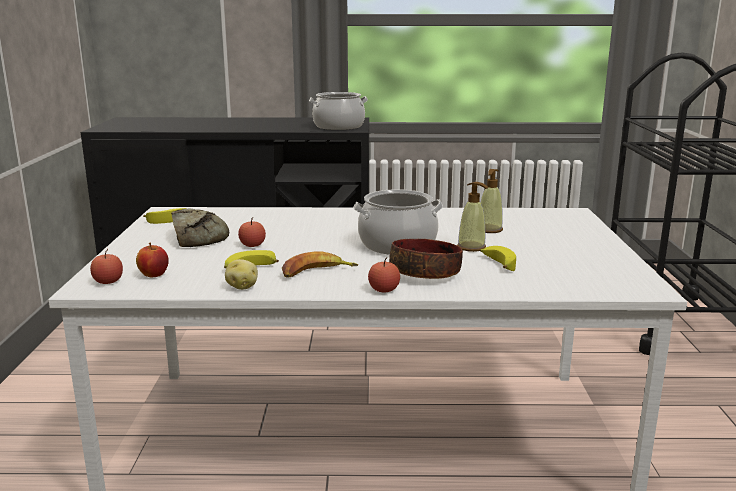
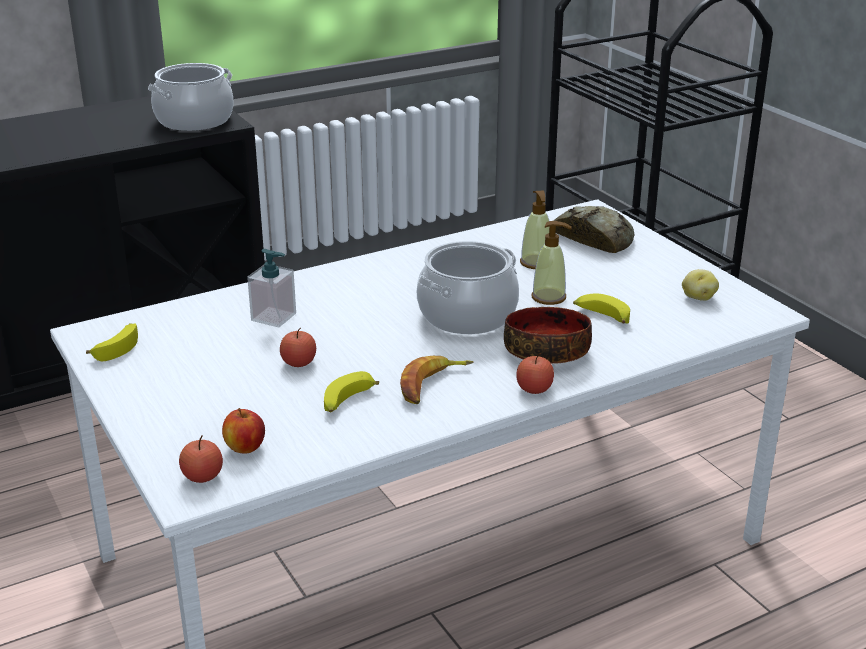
camera: 30 degrees left, 10 degrees up
bread [171,209,229,247] -> bread moved to [554,206,634,253]
potato [225,259,258,290] -> potato moved to [682,269,719,301]
none -> soap dispenser [247,249,296,327]

